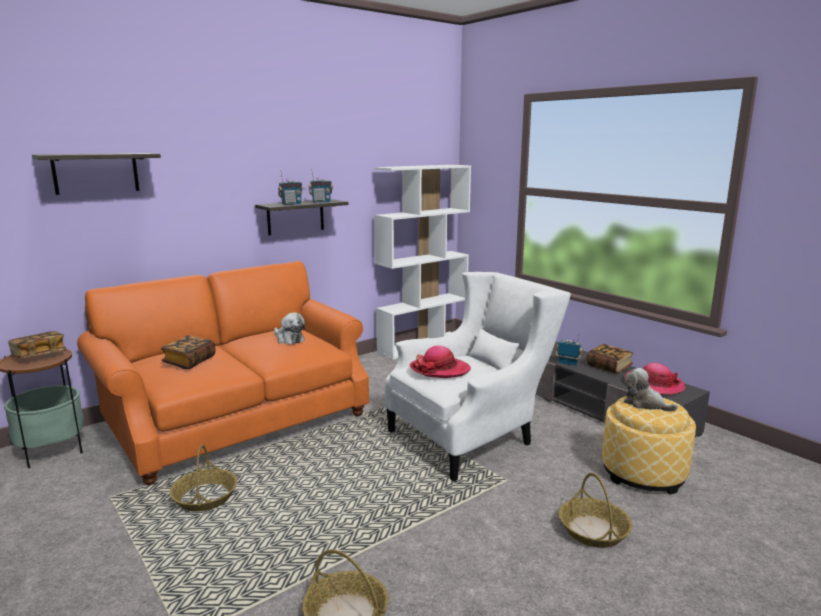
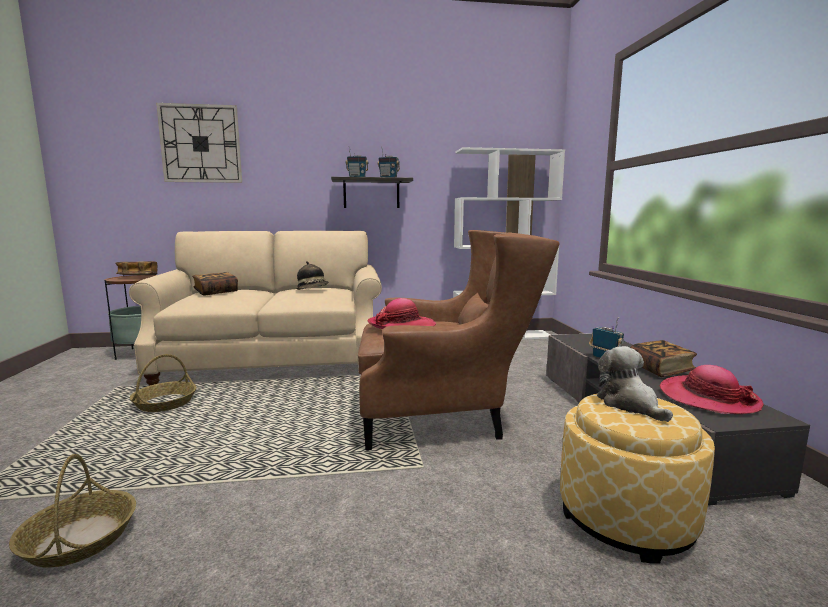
camera: 30 degrees right, 5 degrees down
shelf [32,153,161,195] -> wall clock [156,103,242,183]
orange sofa [77,261,369,485] -> beige sofa [129,231,382,385]
plush toy [274,312,305,345] -> hat [296,261,328,290]
white armchair [385,272,571,482] -> brown armchair [358,230,560,450]
basket [559,473,632,548] -> none

